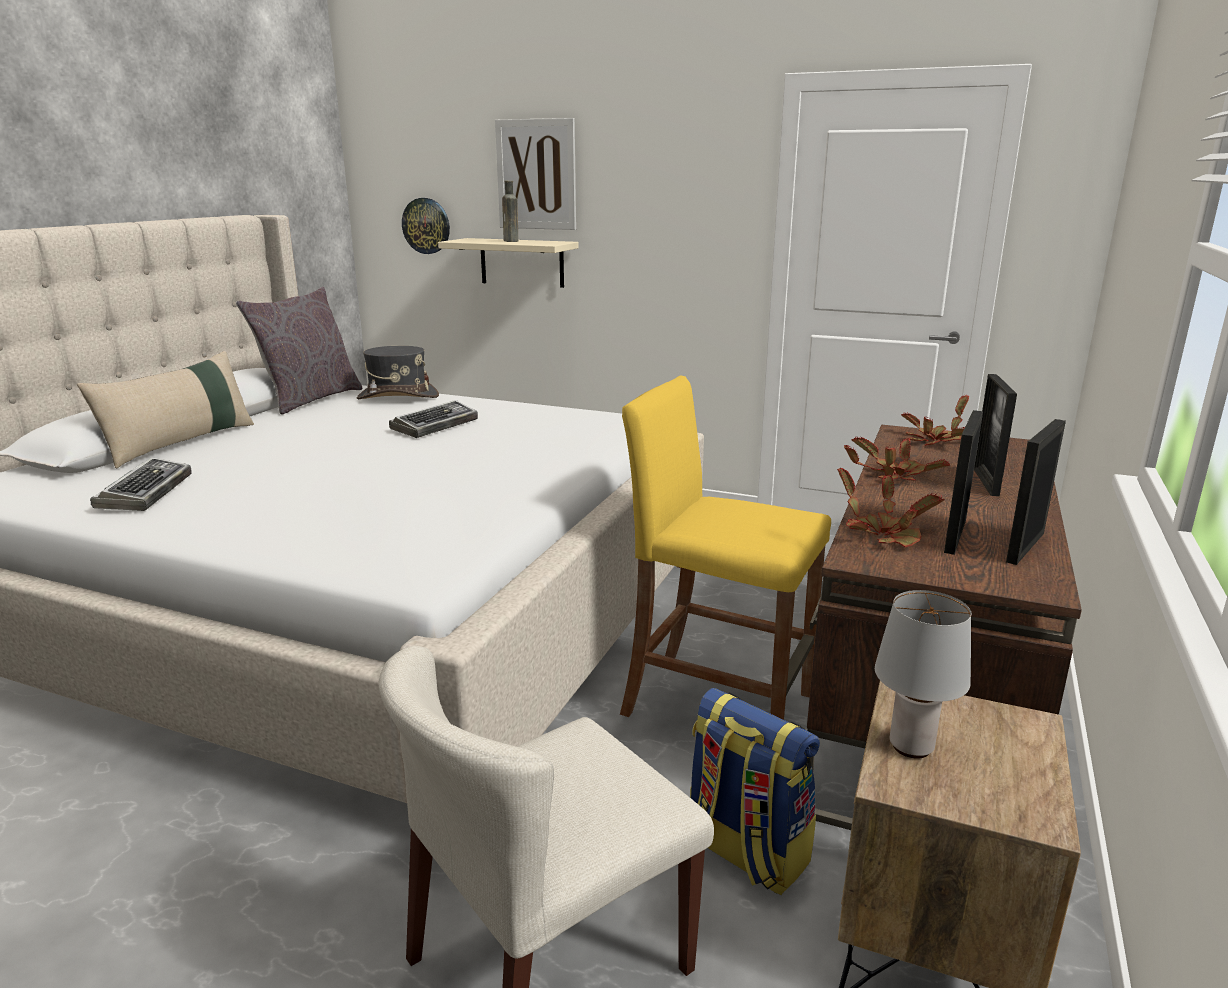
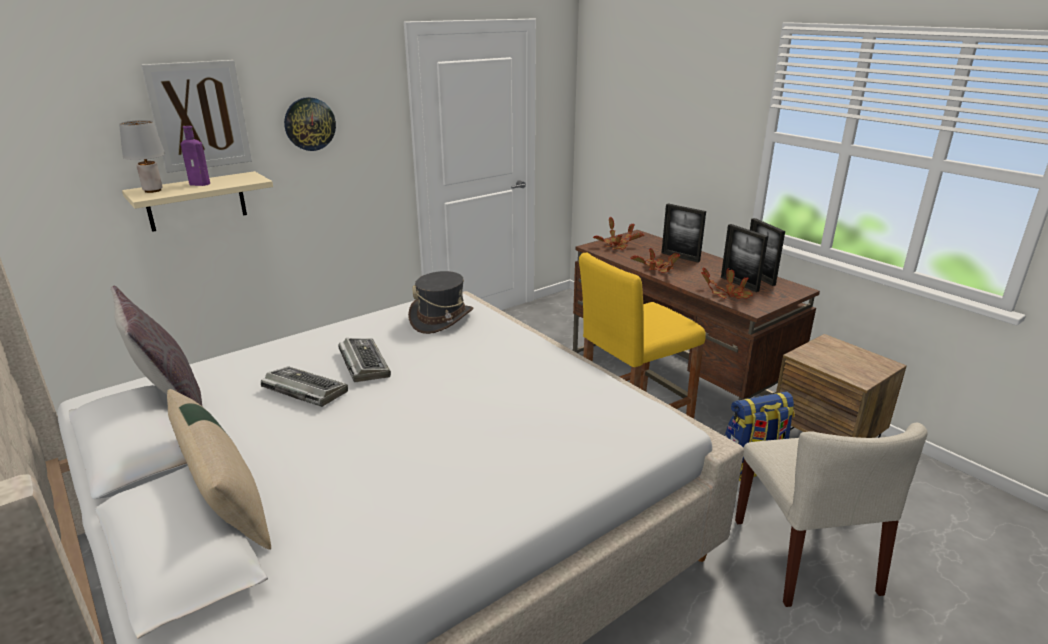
camera: 60 degrees left, 5 degrees up
keyboard [90,457,192,511] -> keyboard moved to [261,366,348,407]
grey hat [357,346,439,399] -> grey hat moved to [408,271,474,334]
wall clock [402,198,450,254] -> wall clock moved to [284,97,336,151]
brown bottle [502,181,518,242] -> purple bottle [181,126,210,186]
grey table lamp [875,590,971,759] -> grey table lamp moved to [119,120,165,193]

